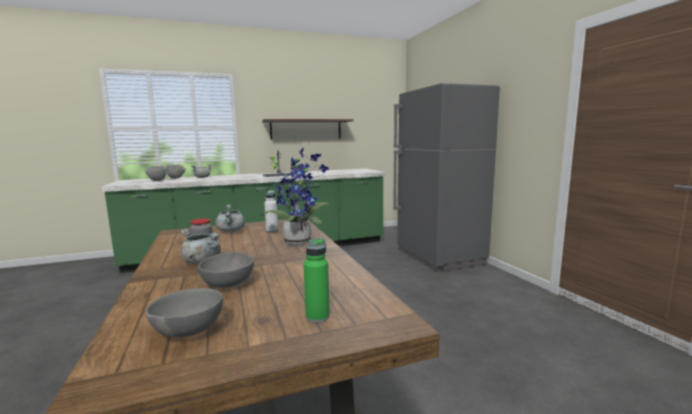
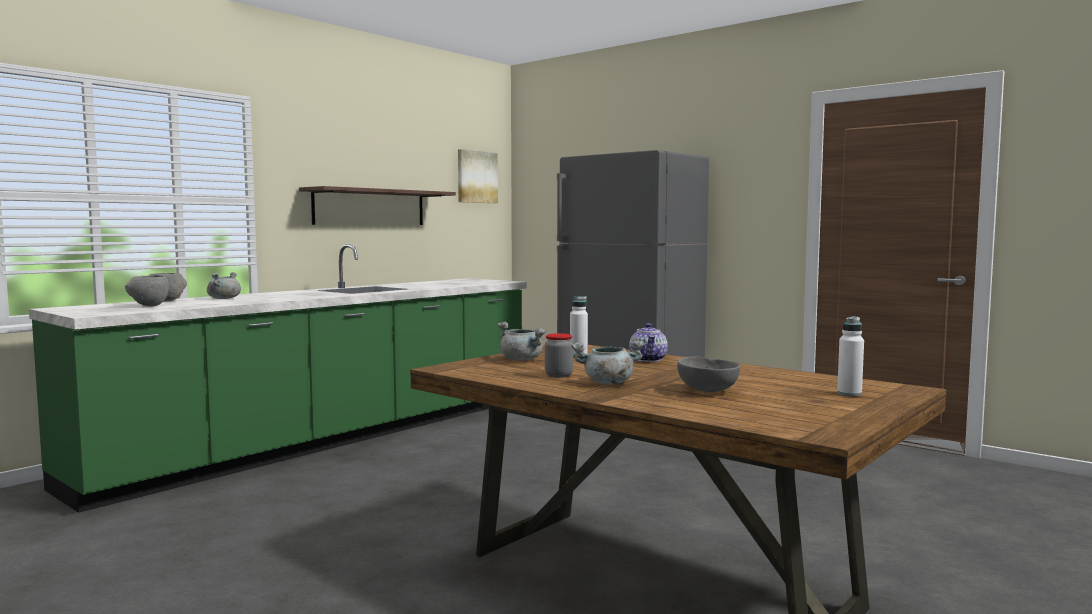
camera: 30 degrees left, 5 degrees down
grey bowl [146,288,223,337] -> none
potted plant [260,148,330,245] -> teapot [629,323,668,362]
green bottle [304,238,330,323] -> white bottle [837,316,864,397]
none -> picture [458,149,498,203]

